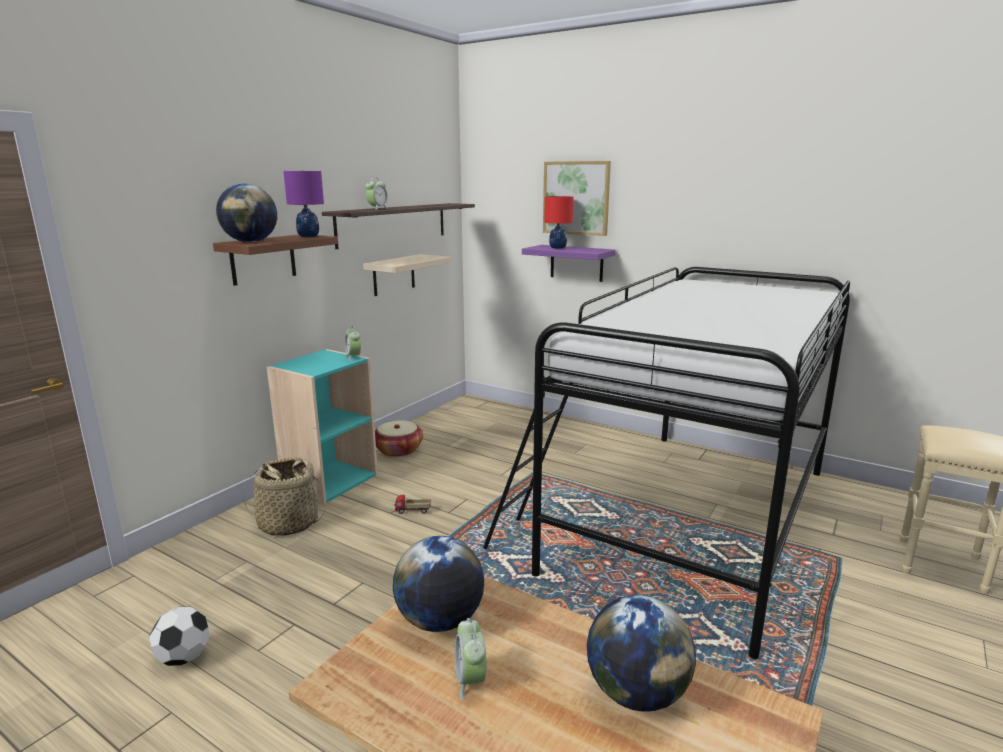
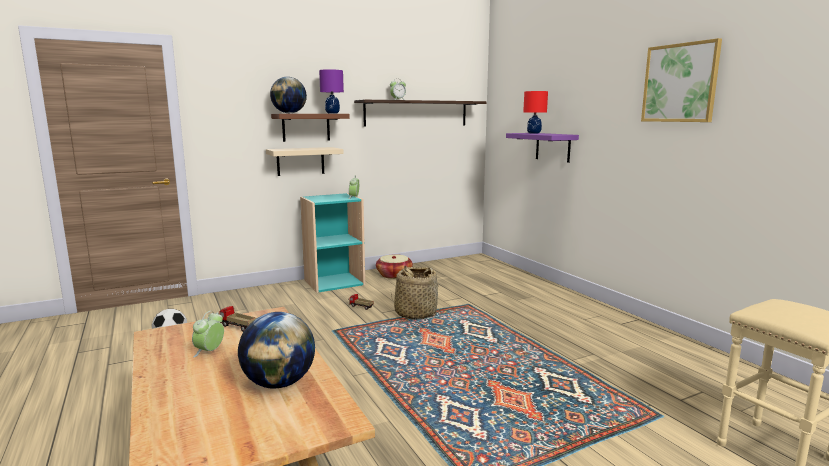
camera: 30 degrees right, 5 degrees down
basket [243,457,325,536] -> basket moved to [391,265,439,319]
beige shelf [363,254,452,296] -> beige shelf moved to [266,147,344,176]
globe [393,536,484,632] -> toy truck [219,306,256,332]
black bed [483,267,850,659] -> none
picture [543,161,611,236] -> picture moved to [641,38,722,122]

